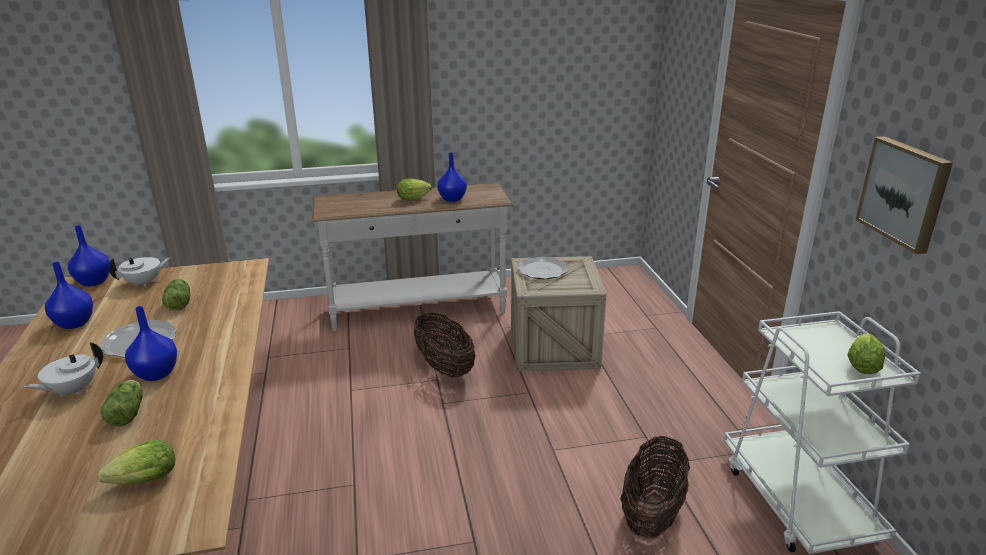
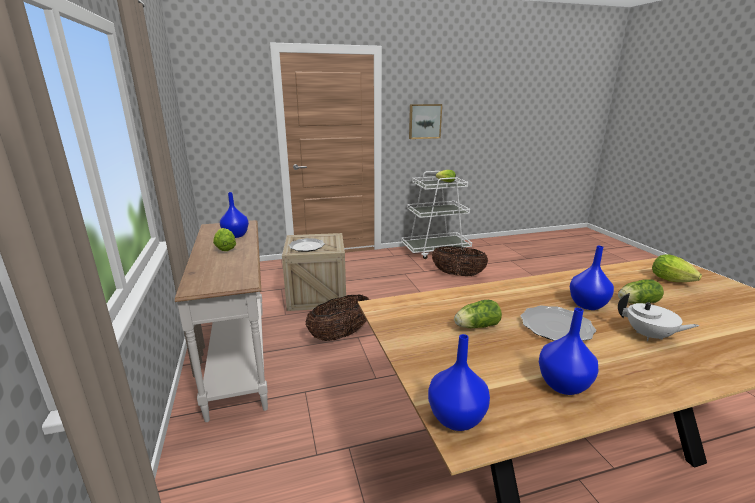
camera: 95 degrees left, 5 degrees down
white teapot [109,257,171,287] -> none

